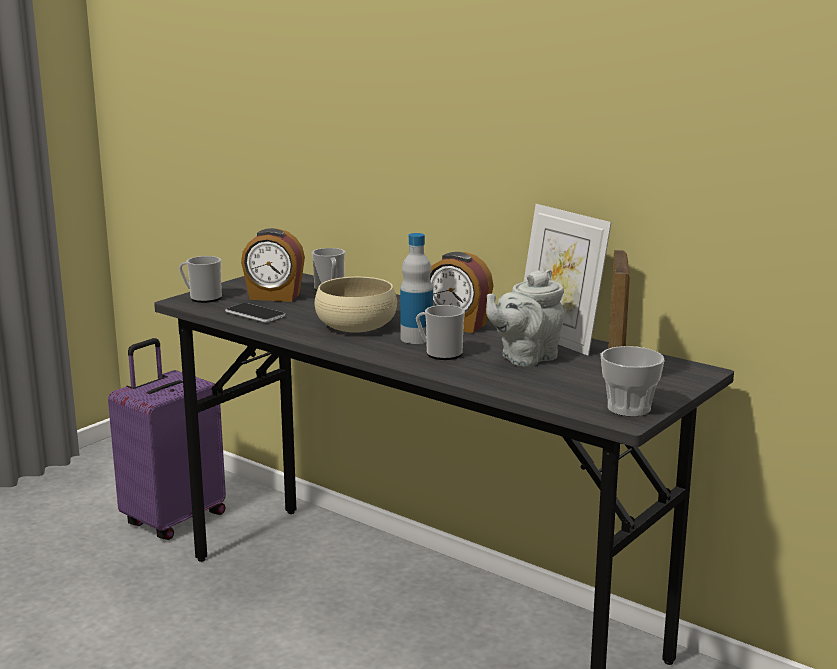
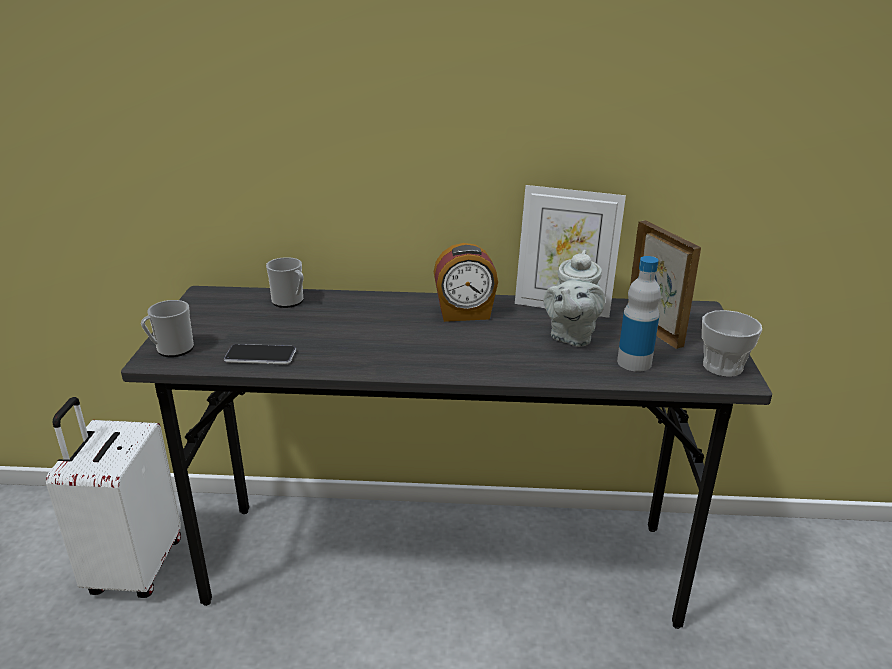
camera: 35 degrees left, 10 degrees up
purple suitcase [108,338,226,540] -> white suitcase [46,397,181,598]
alarm clock [241,228,305,302] -> none
beige bowl [315,277,397,333] -> none
bottle [400,233,433,344] -> bottle moved to [617,256,661,372]
mug [416,305,465,360] -> none

